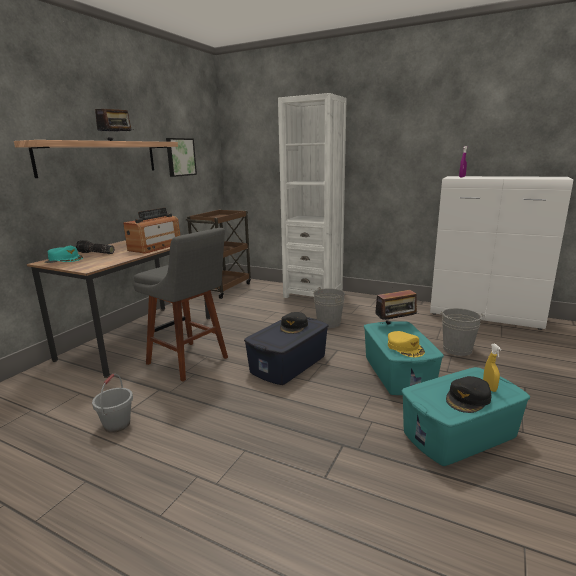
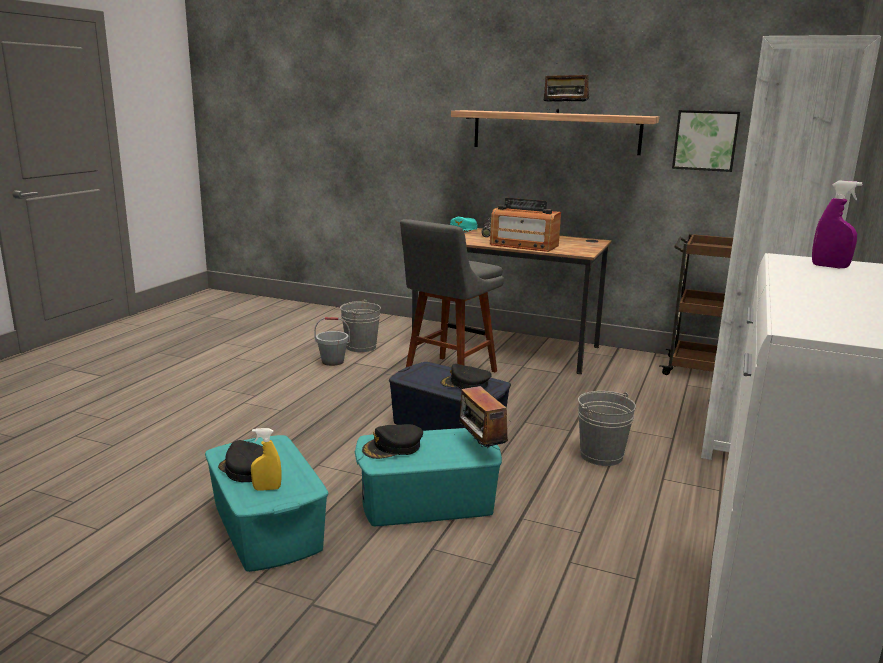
camera: 85 degrees right, 0 degrees up
yellow cap [388,331,425,357] -> black cap [362,424,423,459]
grey bucket [440,308,485,356] -> grey bucket moved to [340,299,381,352]

